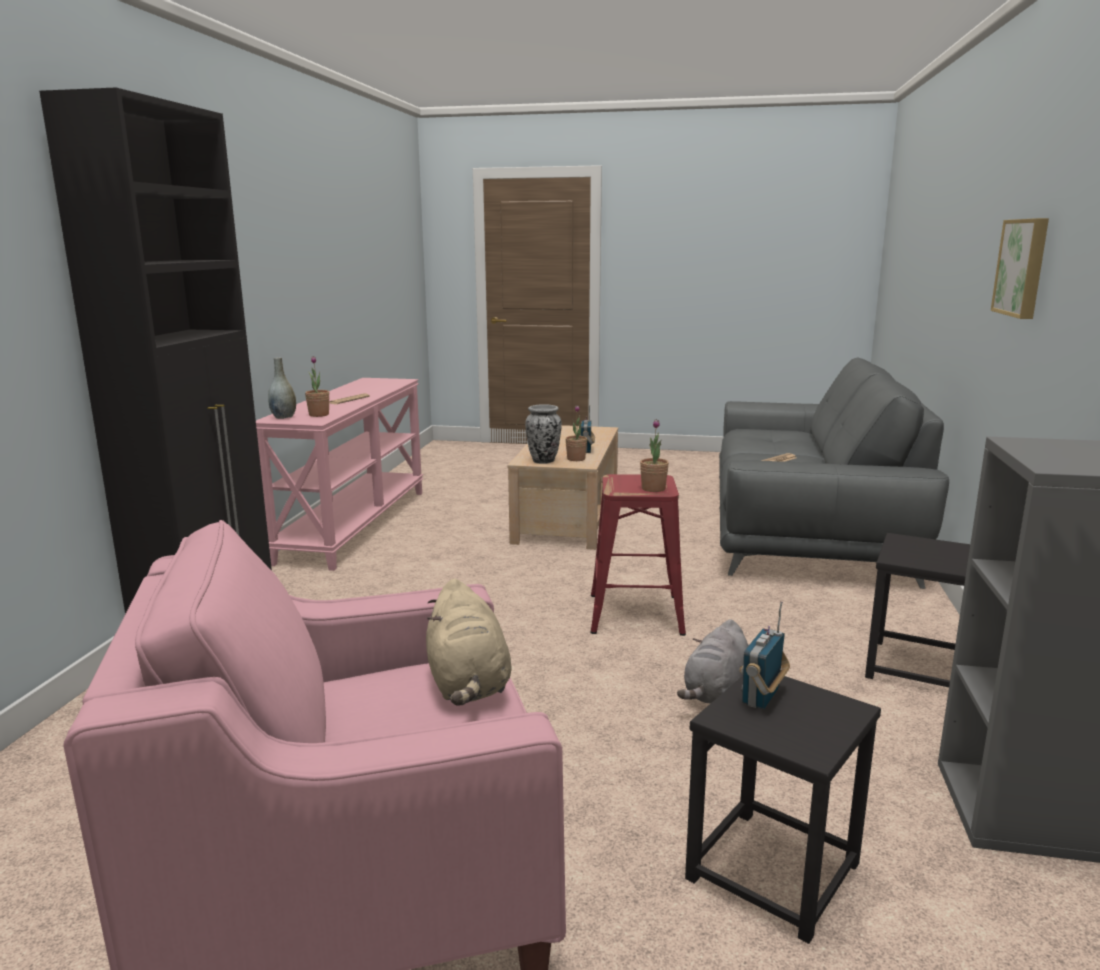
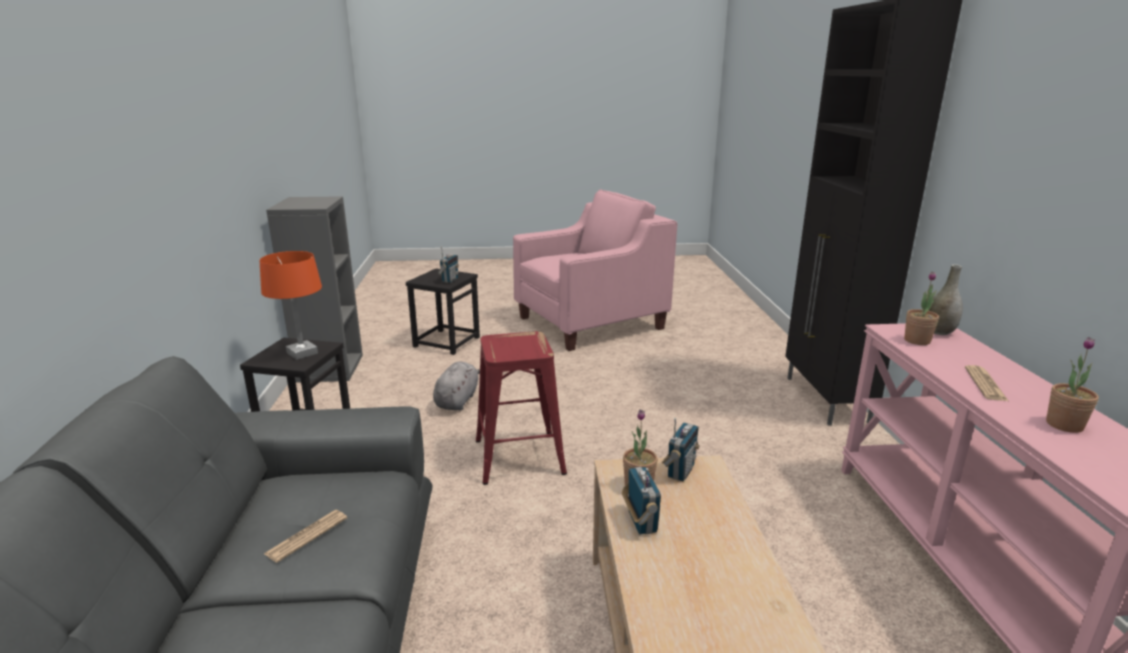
camera: 165 degrees right, 5 degrees up
beige plush toy [426,579,512,706] -> none
vase [525,404,562,464] -> radio [662,418,699,481]
potted plant [640,419,669,492] -> potted plant moved to [1046,337,1099,433]
picture [991,218,1049,319] -> none
none -> orange table lamp [259,251,322,360]

